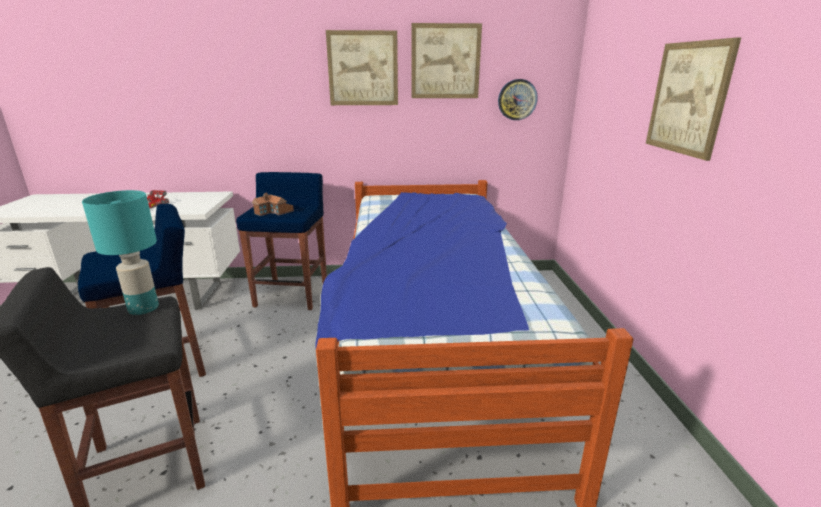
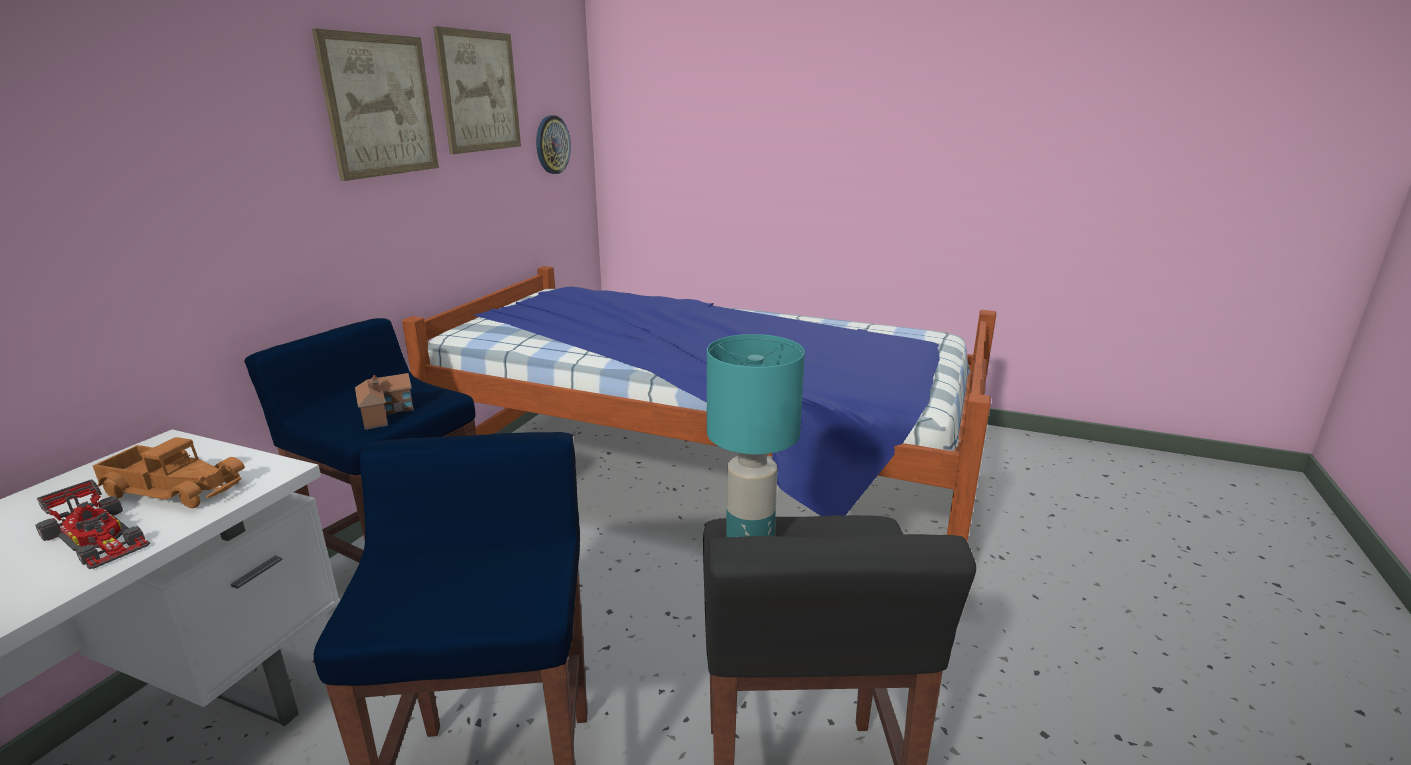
camera: 65 degrees left, 0 degrees up
picture [646,37,741,161] -> none
none -> toy truck [93,437,245,508]

